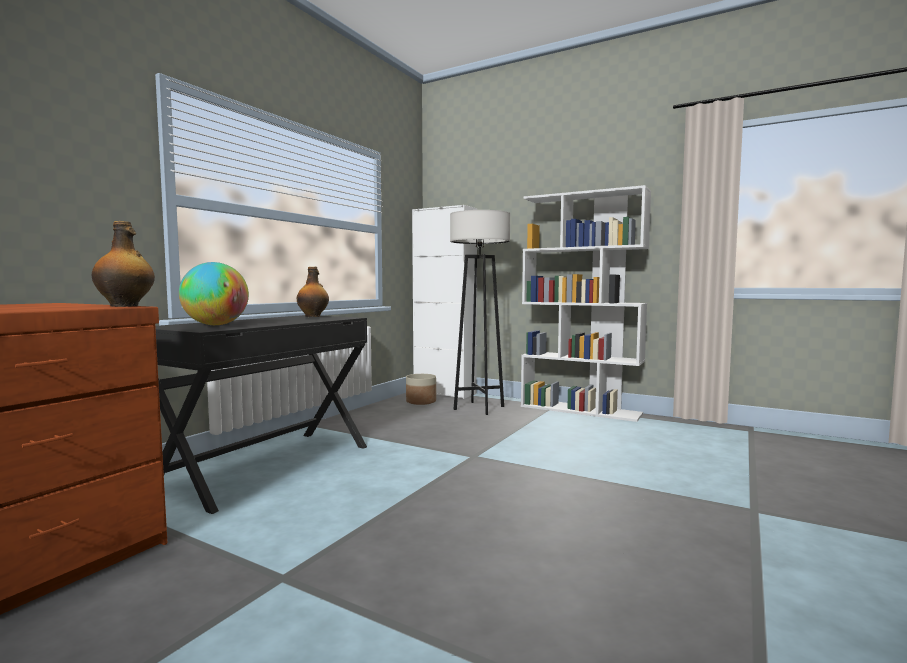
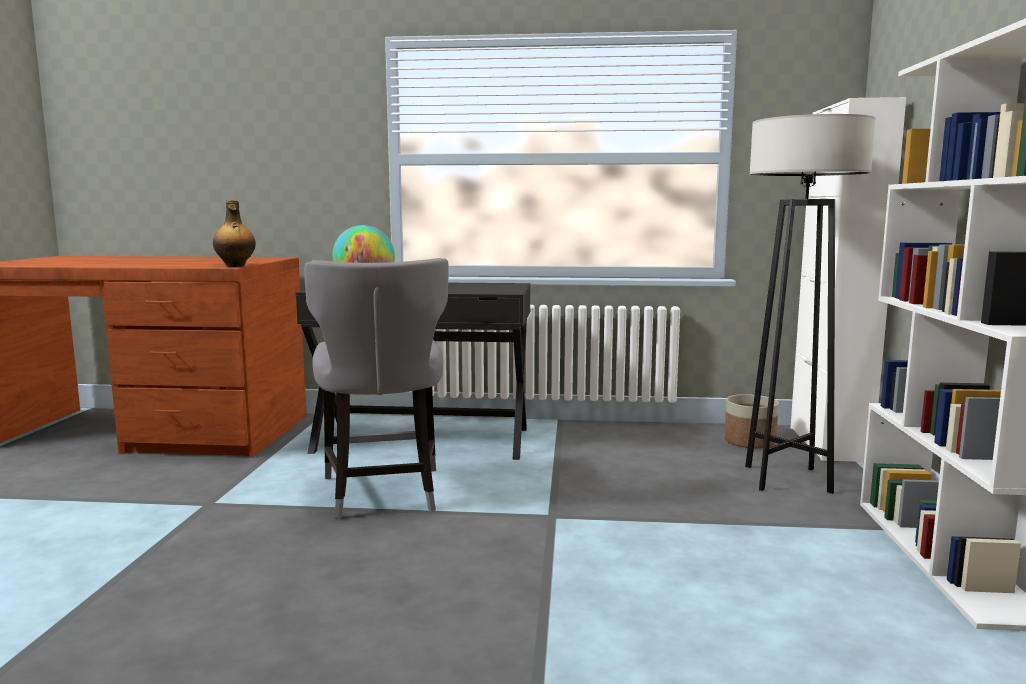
camera: 65 degrees right, 5 degrees up
bottle [297,267,329,317] -> none
none -> grey chair [304,258,449,519]

